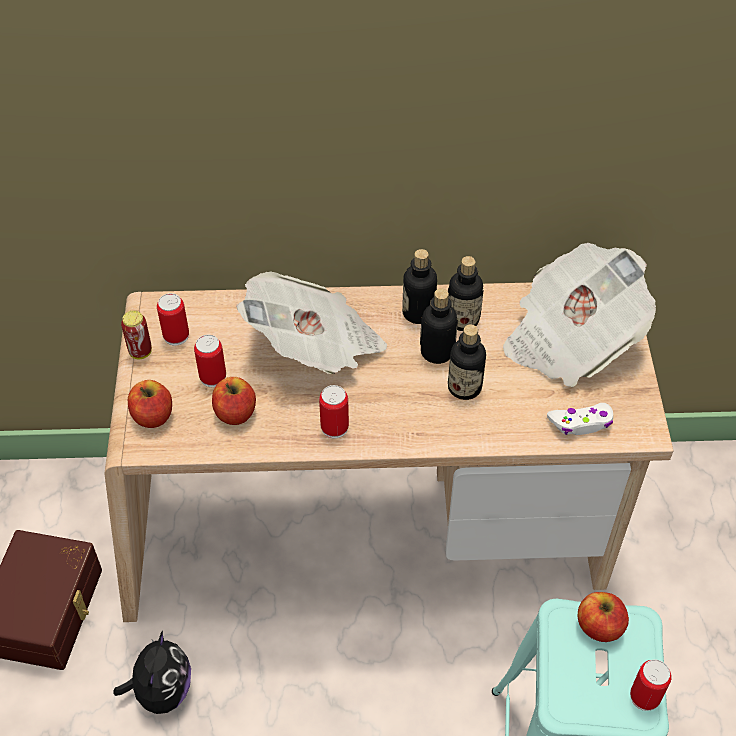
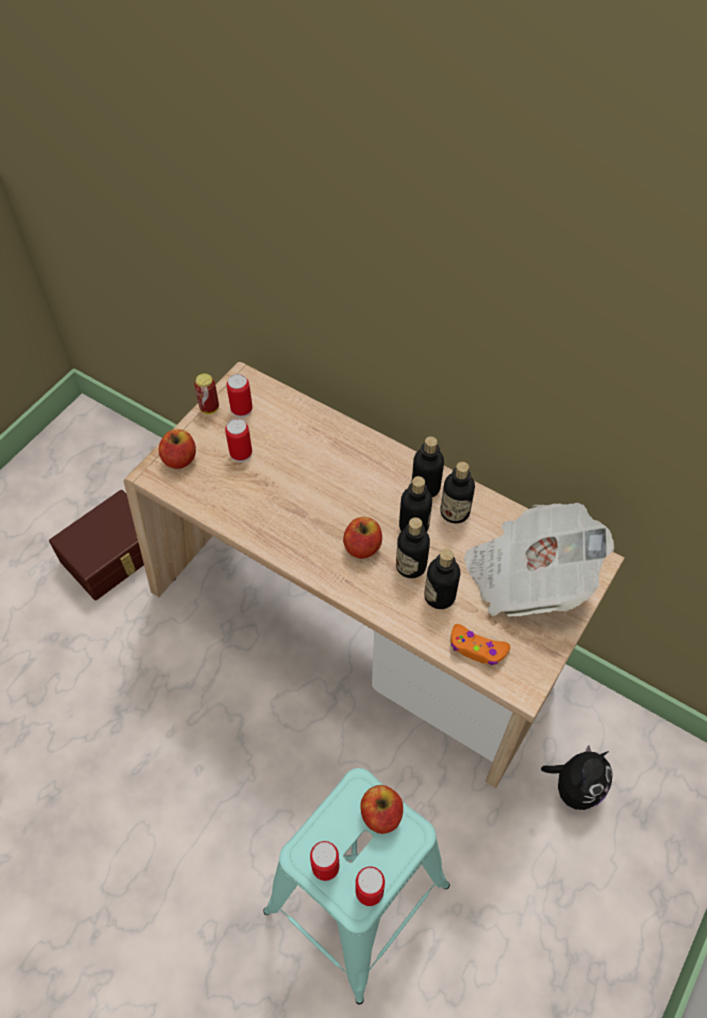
camera: 35 degrees right, 5 degrees up
plush toy [113,631,191,714] -> plush toy moved to [541,745,613,810]
apple [212,377,256,425] -> apple moved to [343,517,382,559]
newspaper [236,272,387,374] -> none
can [319,385,349,439] -> can moved to [310,841,340,881]
white game controller [547,403,613,435] -> orange game controller [451,624,510,665]
none -> bottle [424,549,460,609]

